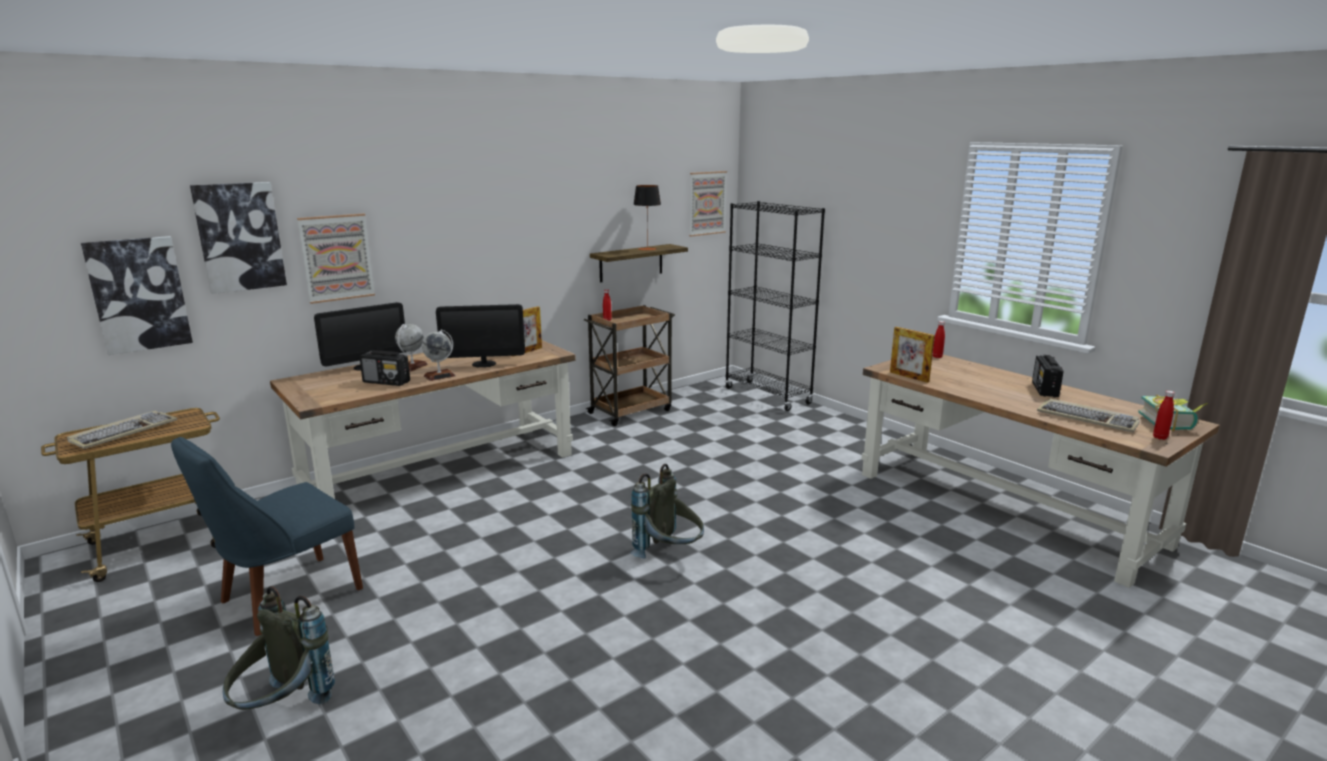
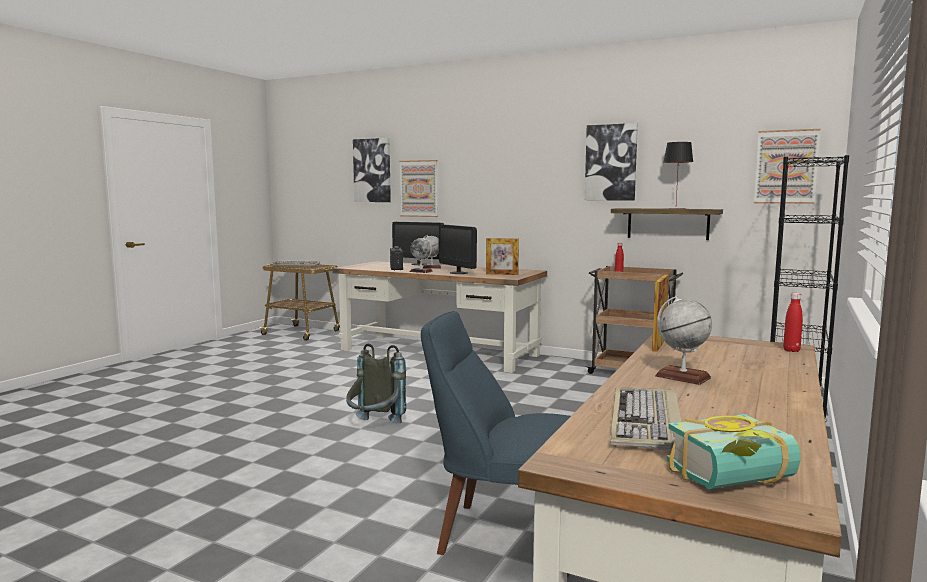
camera: 65 degrees right, 10 degrees down
picture [81,236,193,355] -> picture moved to [585,123,638,201]
blue chair [171,437,363,636] -> blue chair moved to [421,311,571,577]
grey backpack [223,586,335,710] -> none
radio [1032,355,1064,397] -> none
red bottle [1153,391,1175,440] -> none
none -> globe [655,296,712,385]

